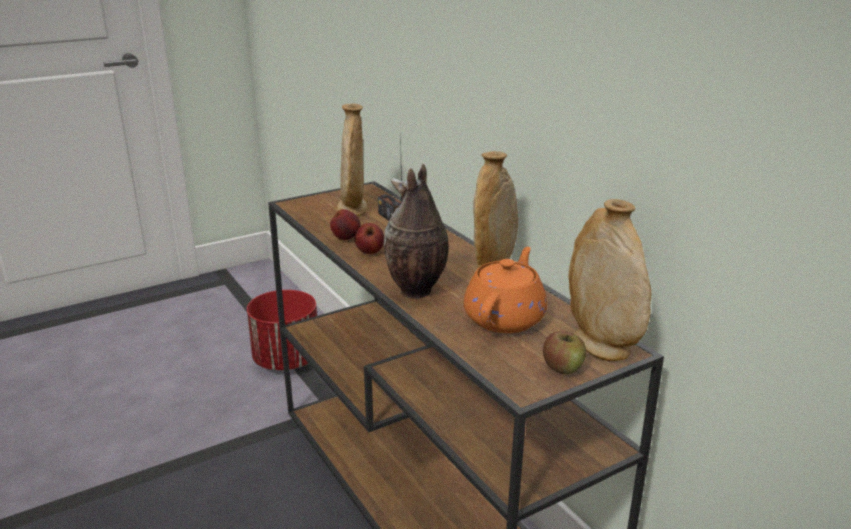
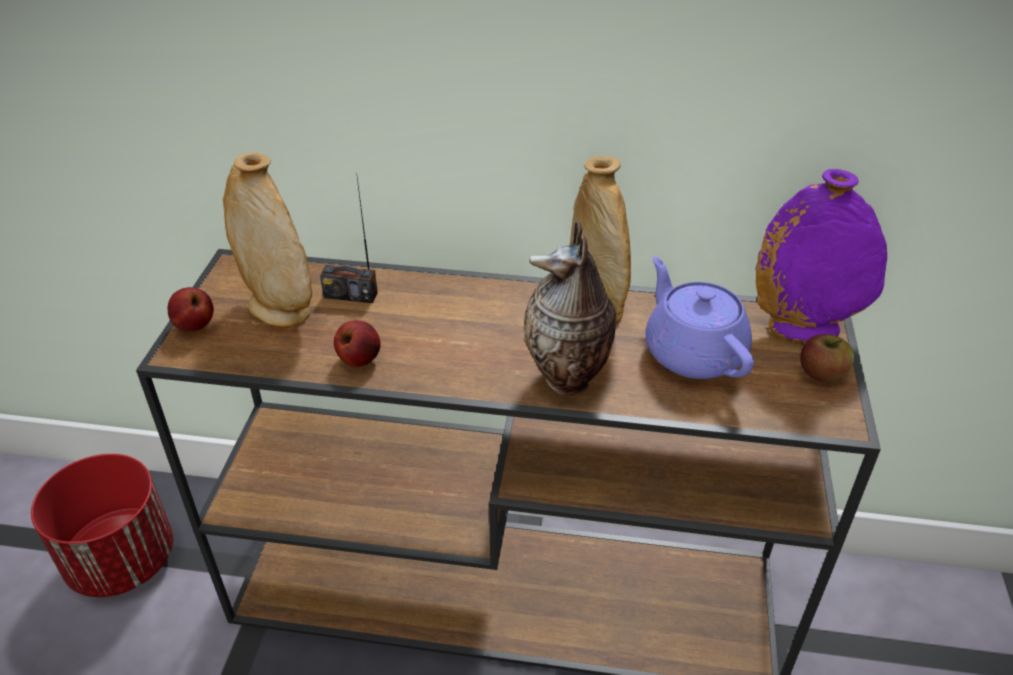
camera: 50 degrees left, 15 degrees up
apple [355,223,384,254] -> apple moved to [168,287,214,332]
orange teapot [464,247,547,333] -> purple teapot [645,257,754,379]
beige vase [569,199,651,361] -> purple vase [755,169,887,342]

